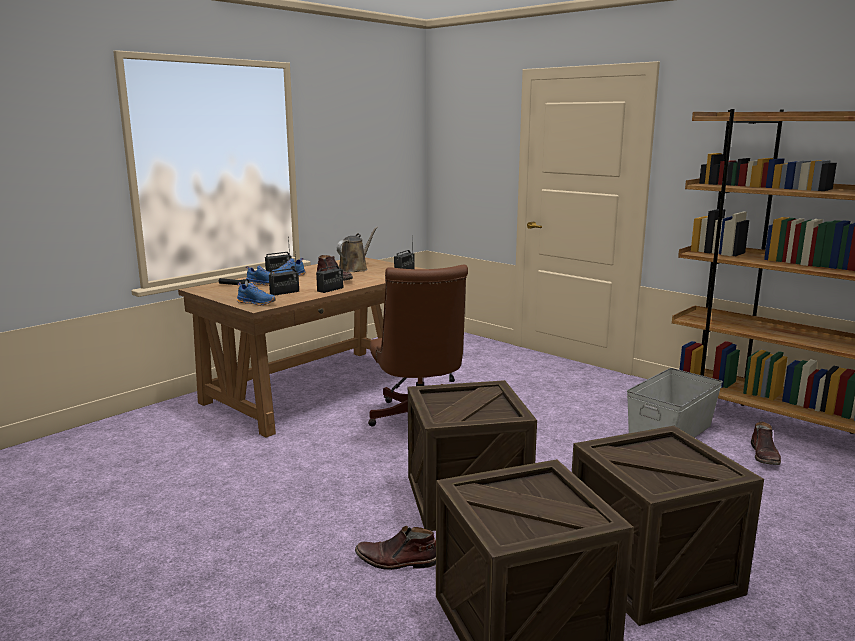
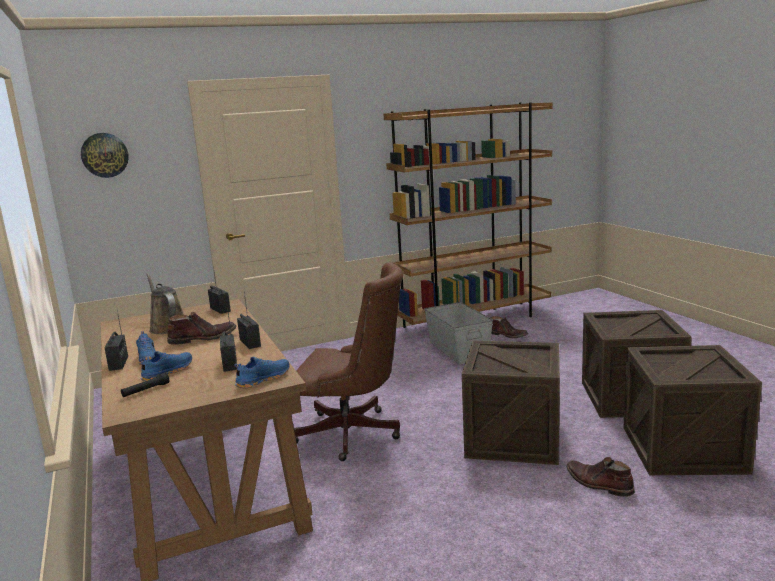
camera: 65 degrees left, 0 degrees up
brown boot [355,525,436,570] -> brown boot turned 105 degrees clockwise [567,457,635,497]
none -> wall clock [81,133,129,178]

